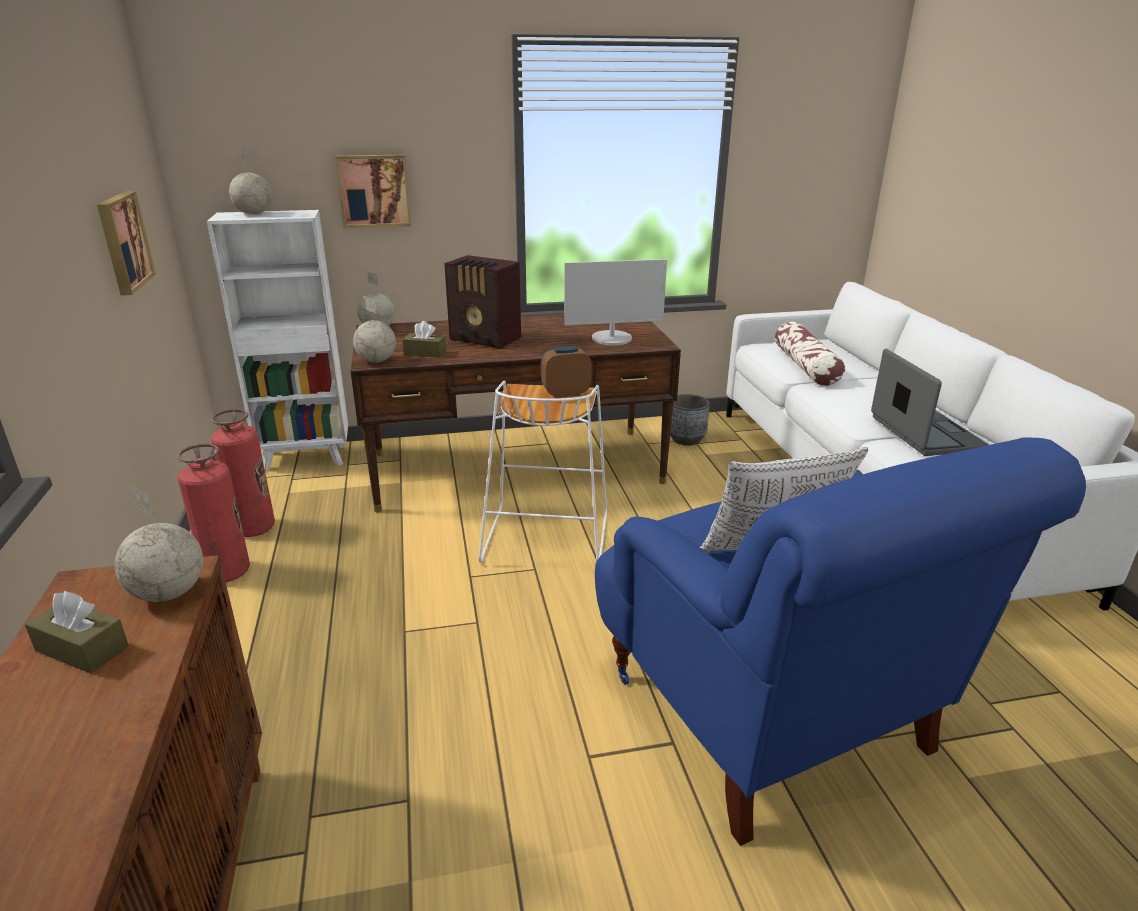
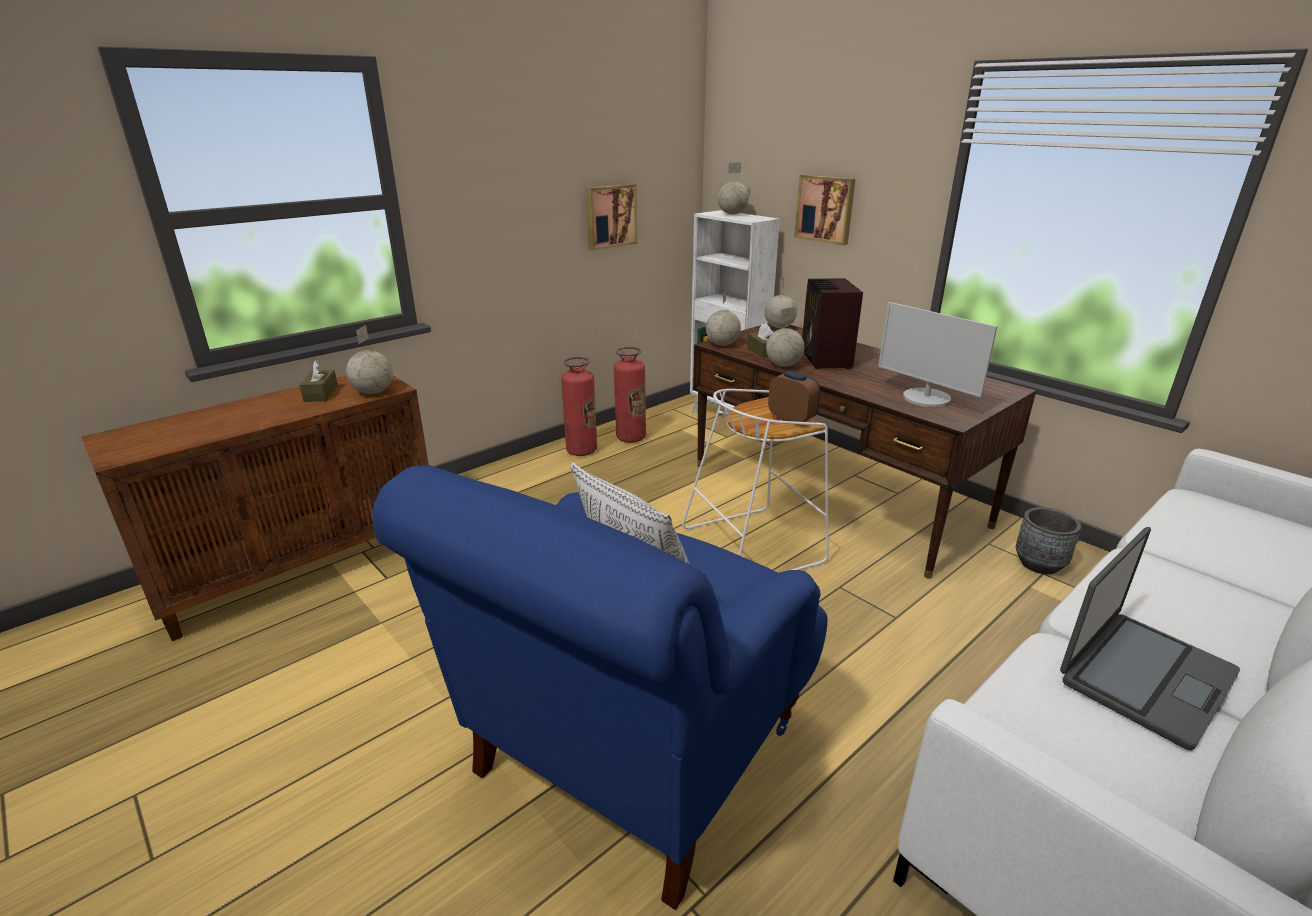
camera: 60 degrees right, 0 degrees up
pillow [775,322,845,386] -> none
none -> globe [766,307,804,367]

